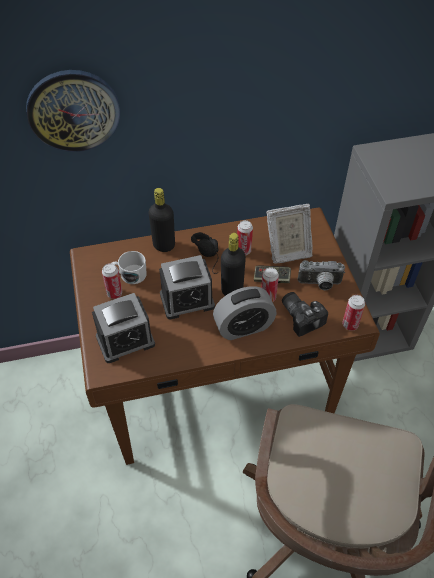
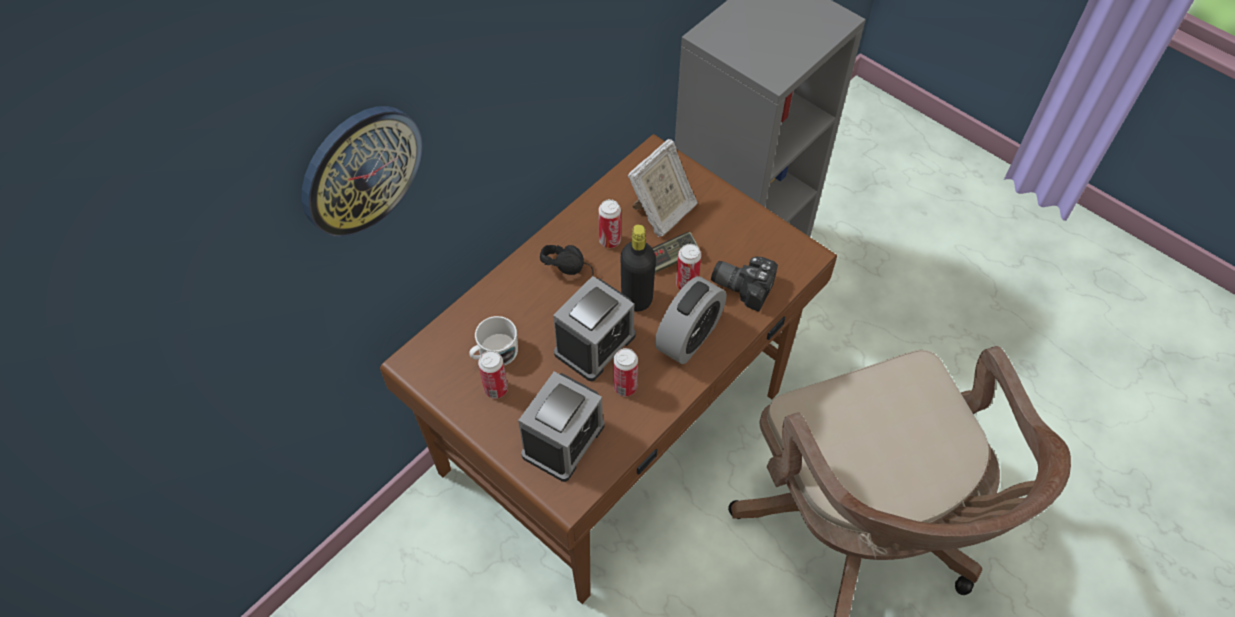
camera: 35 degrees left, 5 degrees up
black bottle [148,188,175,252] -> none
camera [298,260,345,290] -> none
can [342,295,365,331] -> can moved to [613,348,638,396]

